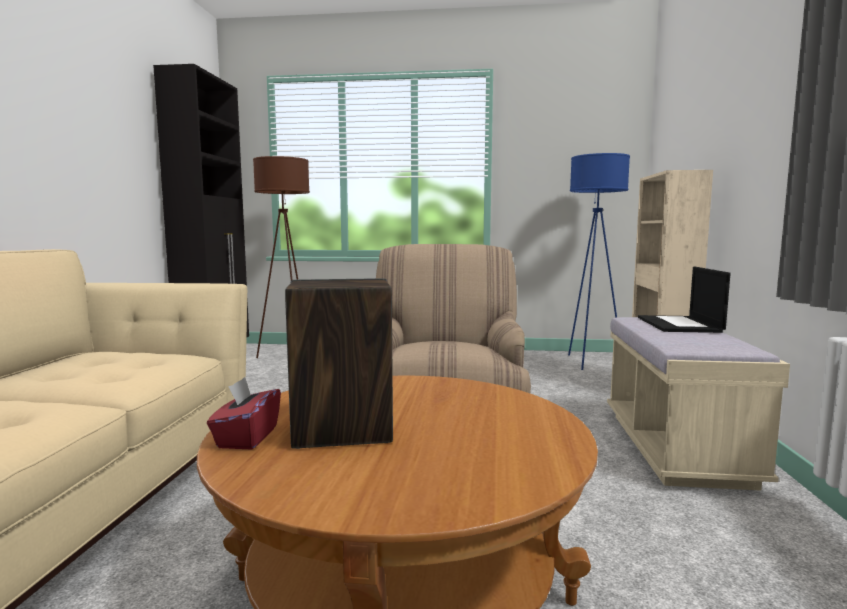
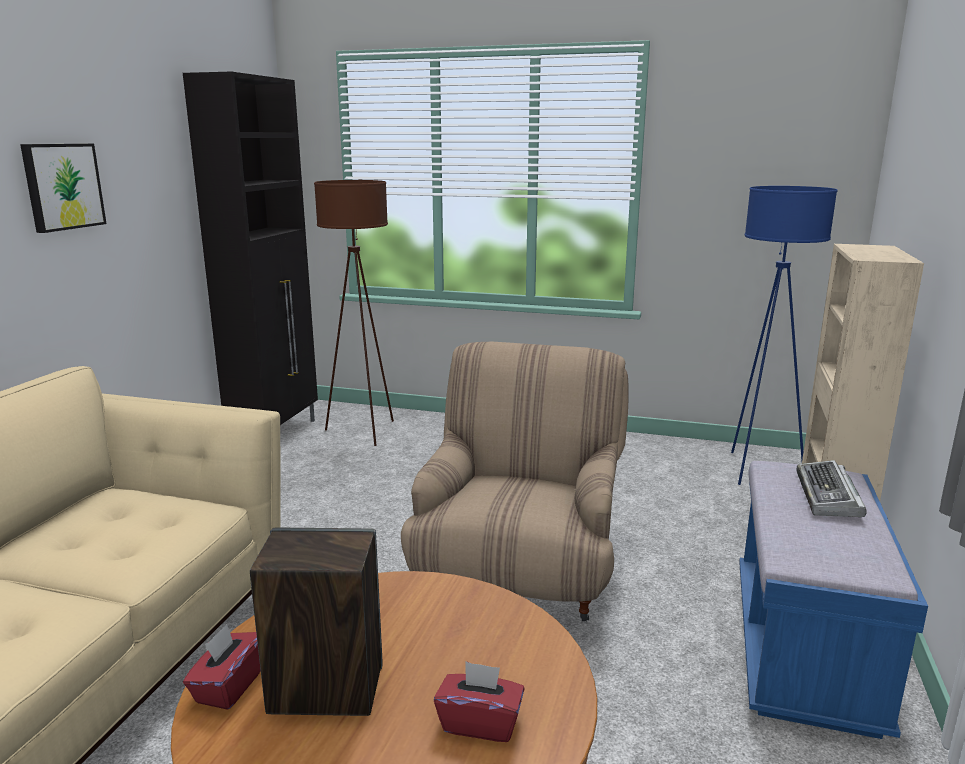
camera: 10 degrees right, 10 degrees up
beige bench [607,317,790,491] -> blue bench [739,461,928,739]
laptop [638,267,731,333] -> keyboard [796,460,867,517]
none -> picture [20,144,107,233]
none -> red tissue box [434,661,524,742]

